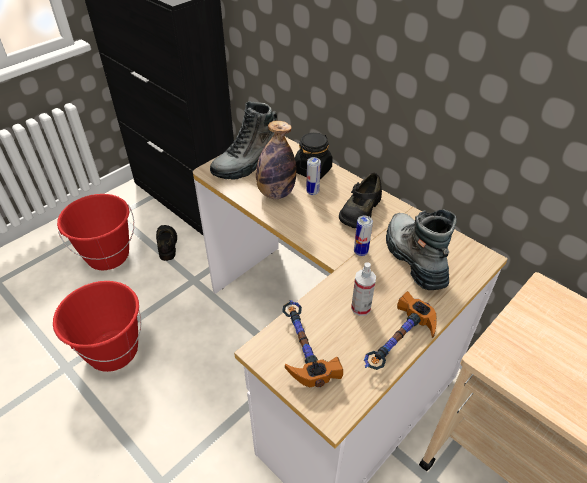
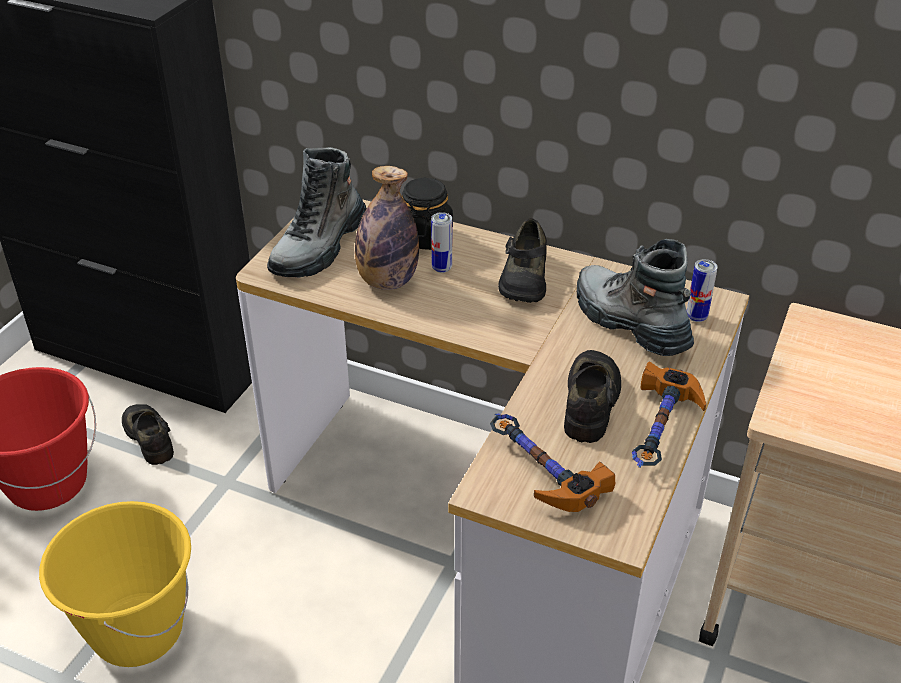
camera: 20 degrees left, 5 degrees down
red bucket [53,281,141,372] -> yellow bucket [39,501,191,667]
spray bottle [351,262,376,316] -> black shoe [564,350,621,443]
can [354,216,373,256] -> can moved to [687,259,718,322]

